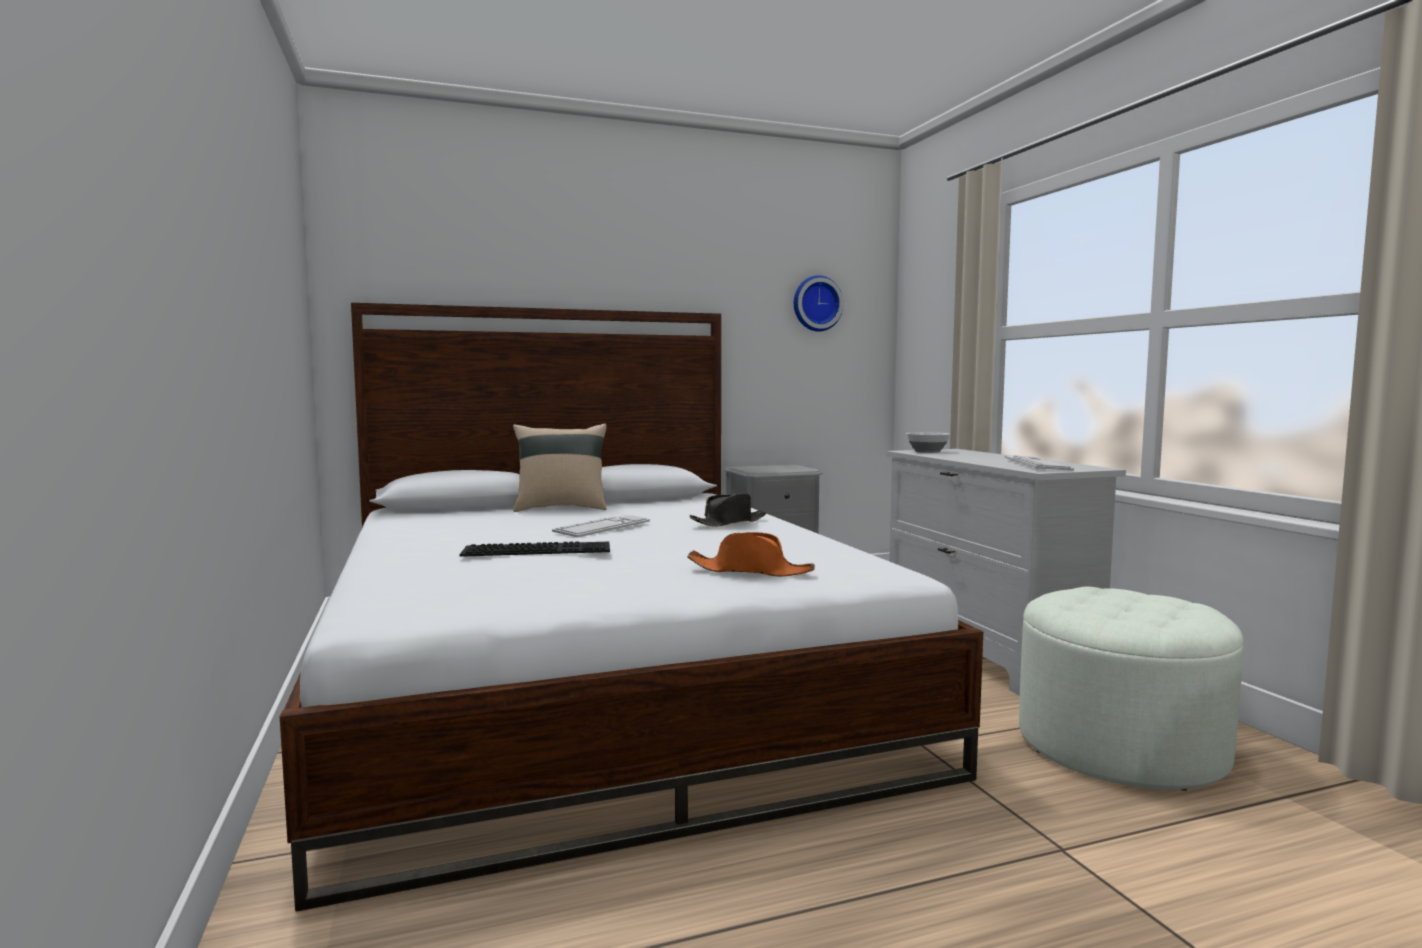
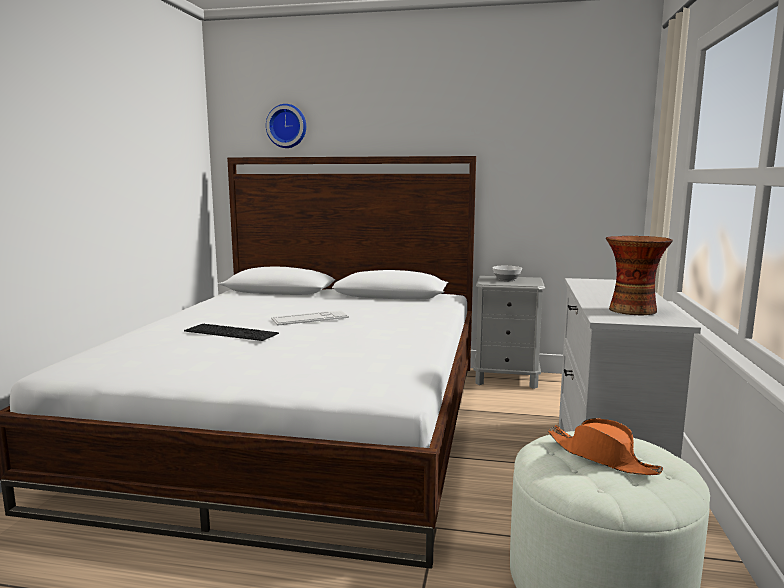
camera: 30 degrees right, 5 degrees up
beige pillow [513,424,607,512] -> none
orange hat [687,532,815,576] -> orange hat moved to [548,418,663,475]
black hat [689,493,766,527] -> none
wall clock [794,275,844,331] -> wall clock moved to [266,104,306,148]
bowl [906,432,951,453] -> bowl moved to [492,266,522,281]
keyboard [1004,455,1074,471] -> vase [606,236,673,315]

